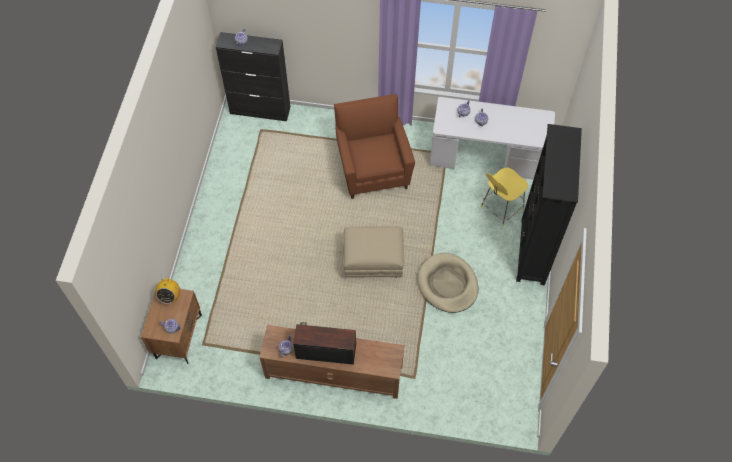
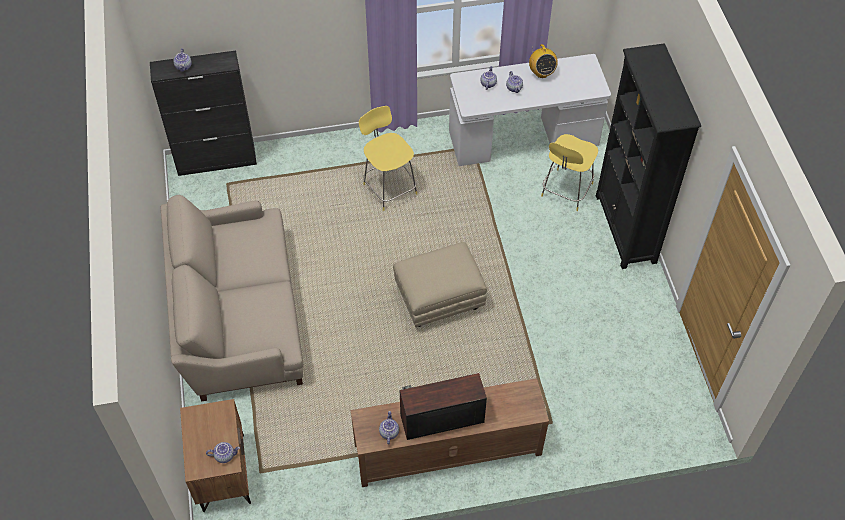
camera: 20 degrees left, 5 degrees down
radio [155,277,180,304] -> radio moved to [529,44,558,78]
brown armchair [334,94,415,199] -> yellow stool [359,106,417,211]
beige dog bed [417,253,478,313] -> none
none -> beige sofa [161,195,303,402]

